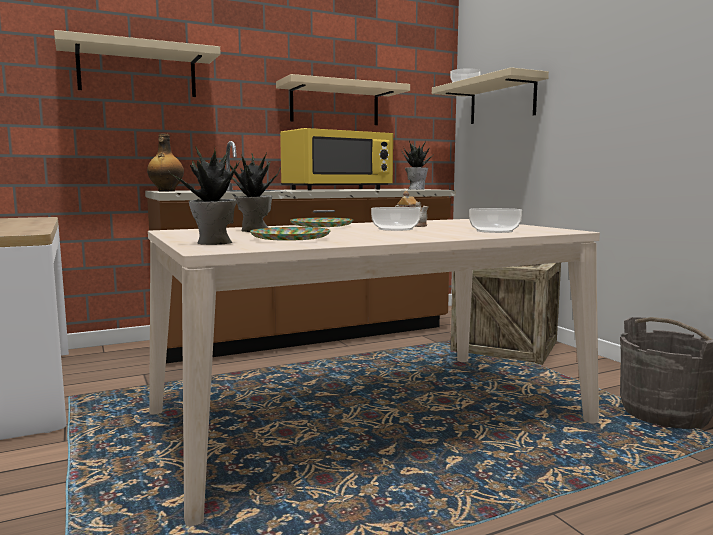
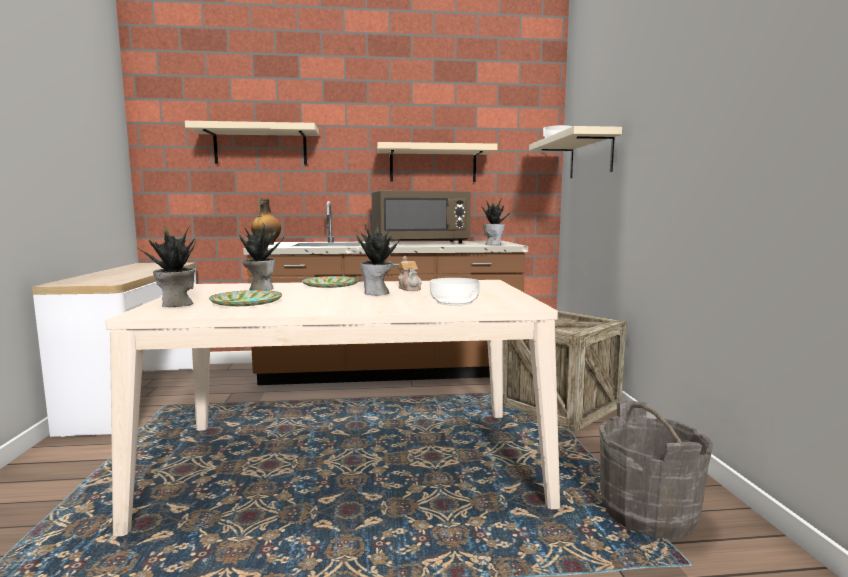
camera: 20 degrees right, 0 degrees up
yellow microwave [280,128,393,190] -> brown microwave [372,190,471,244]
bowl [371,207,421,231] -> potted plant [356,224,402,295]

